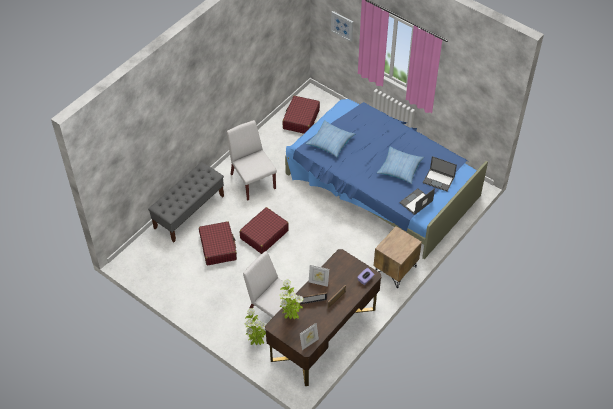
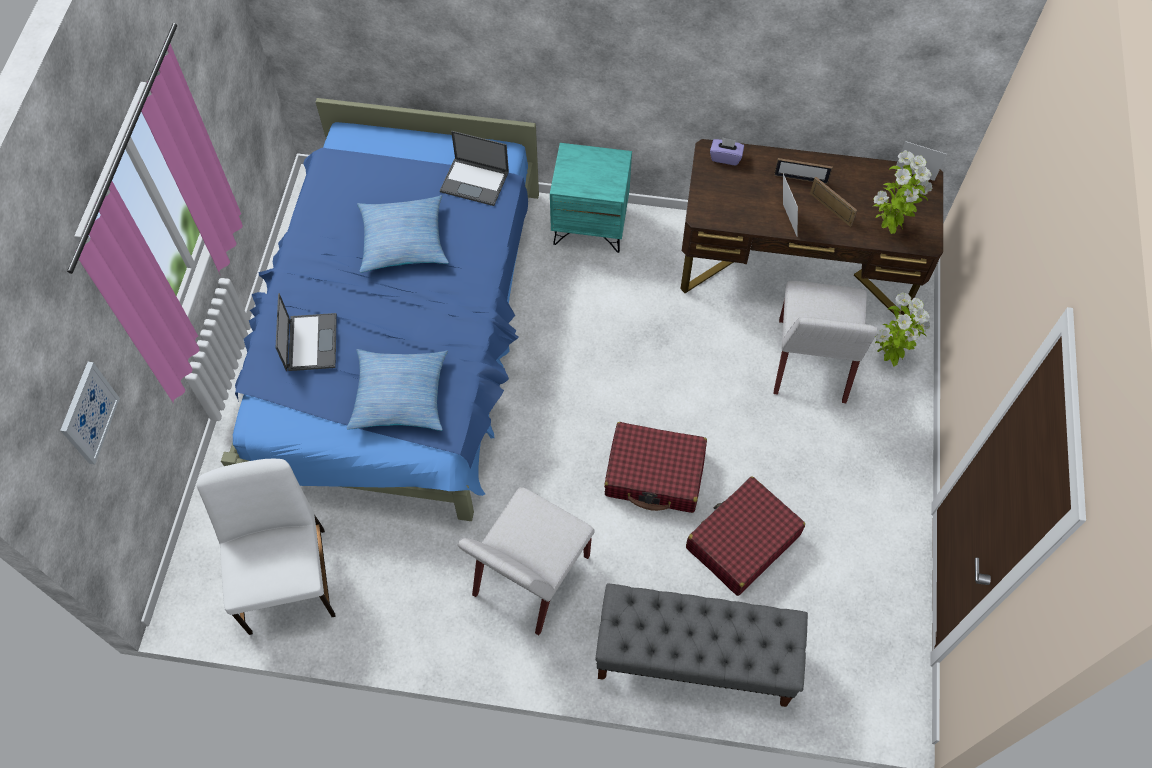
camera: 120 degrees left, 10 degrees up
red suitcase [283,96,320,134] -> white chair [197,459,336,635]
brown nightstand [374,226,422,288] -> turquoise nightstand [550,143,632,253]
laptop [423,156,457,192] -> laptop moved to [276,293,337,371]

